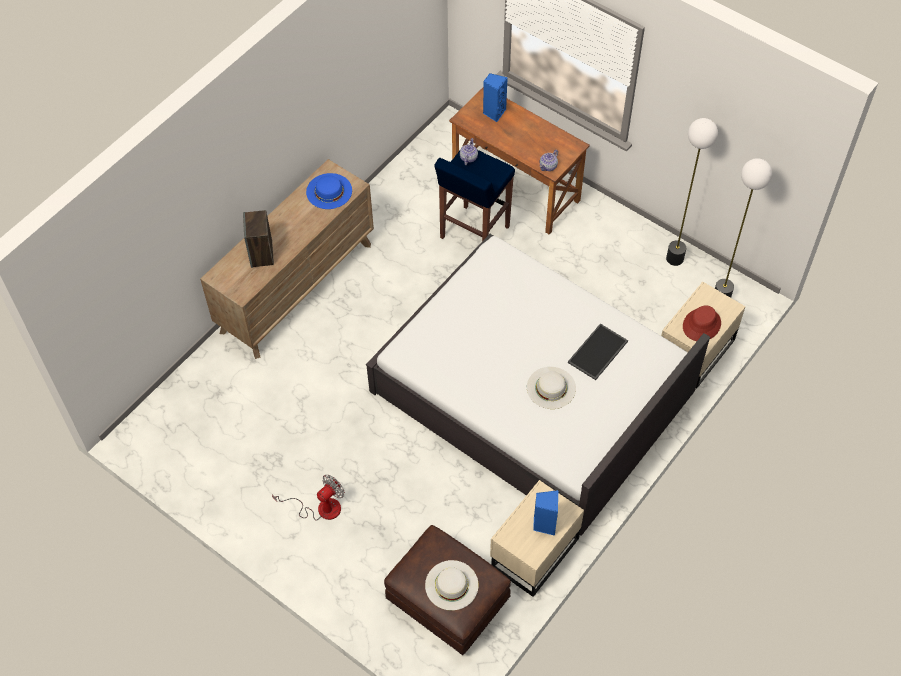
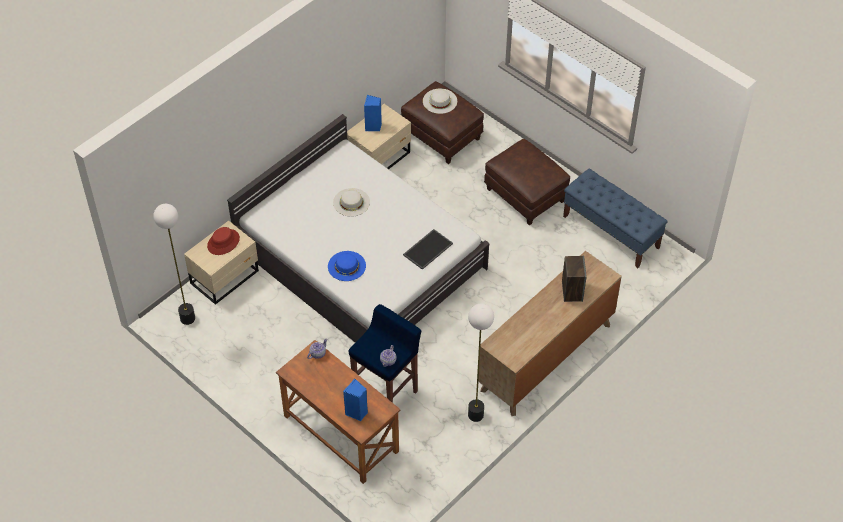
camera: 175 degrees left, 5 degrees down
fan [272,475,345,521] -> brown ottoman [484,139,570,226]
blue hat [306,173,352,209] -> blue hat moved to [328,251,366,281]
tray [568,324,628,380] -> tray moved to [403,229,453,270]
floor lamp [666,118,718,266] -> floor lamp moved to [468,303,494,422]
none -> blue bench [563,168,668,268]

